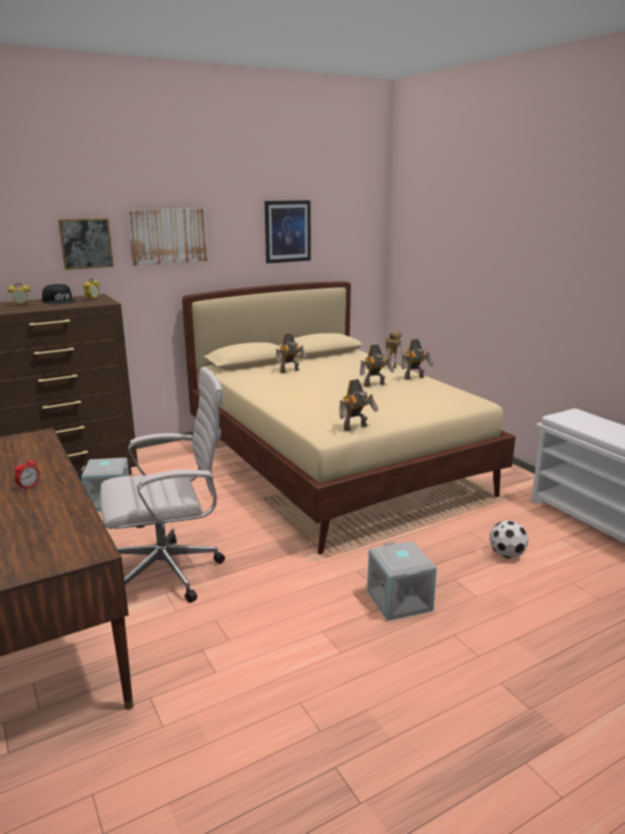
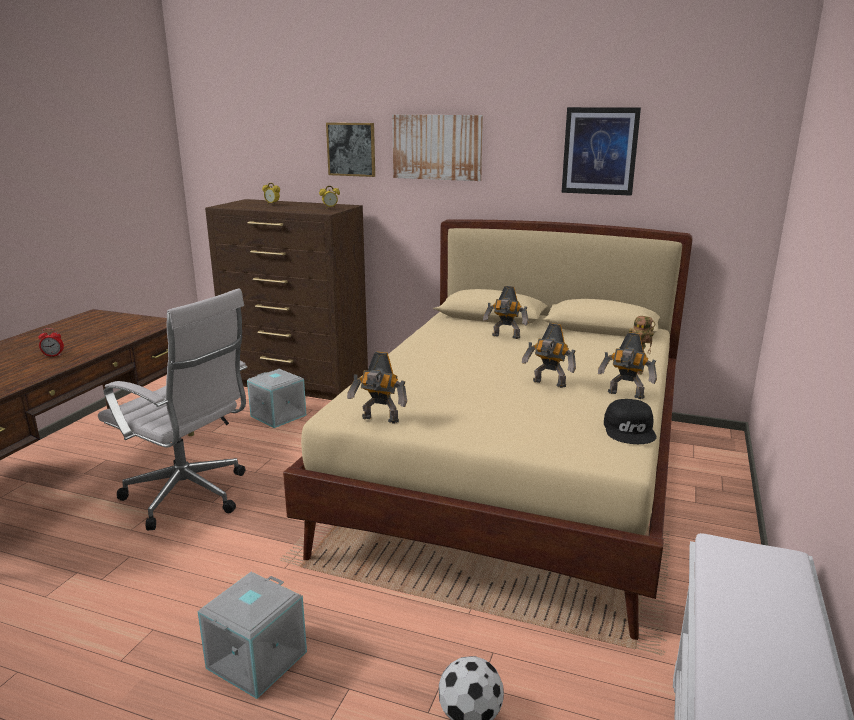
camera: 50 degrees right, 0 degrees up
black cap [42,284,77,304] -> black cap moved to [604,399,657,444]

